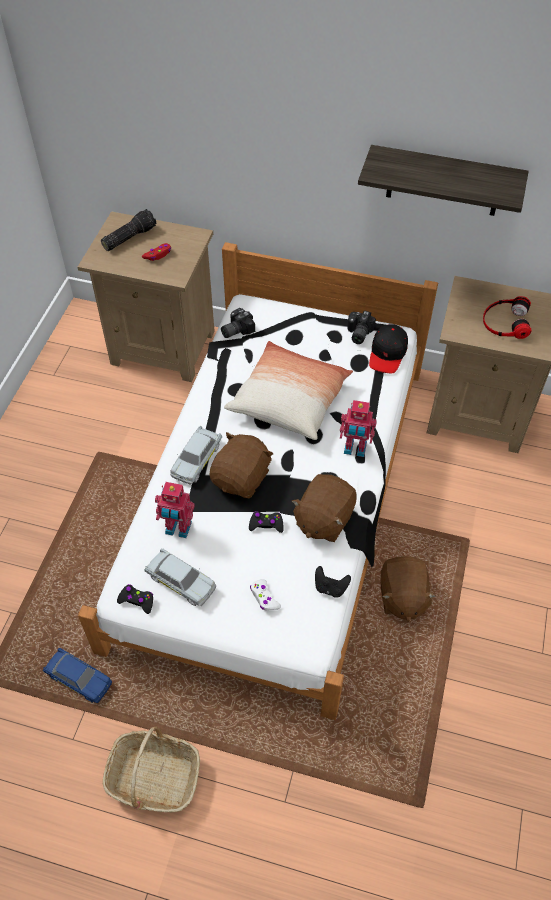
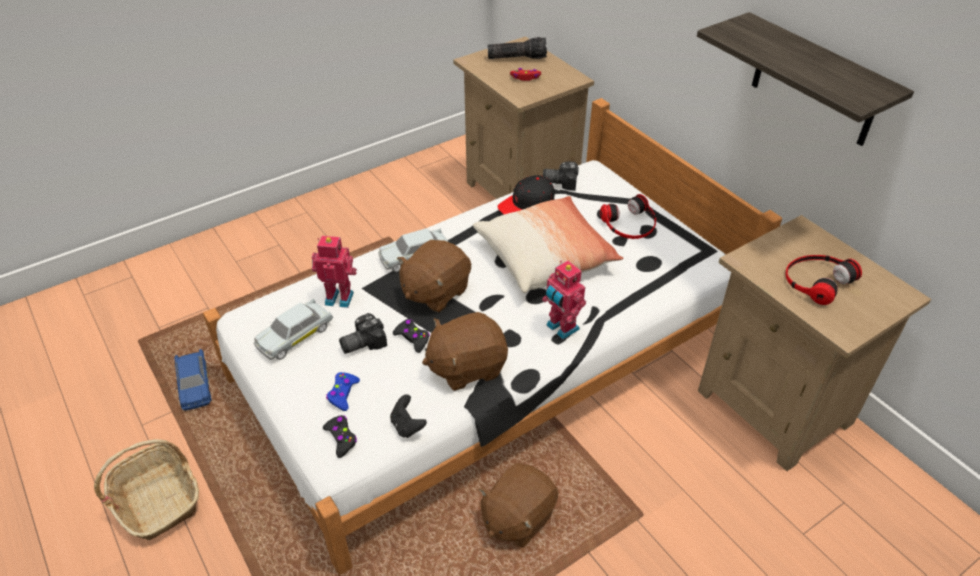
camera: 40 degrees right, 10 degrees down
black game controller [117,584,153,614] -> black game controller moved to [323,415,357,458]
white toy car [145,548,216,606] -> white toy car turned 60 degrees clockwise [254,299,333,360]
toy robot [155,482,195,538] -> toy robot turned 135 degrees clockwise [312,236,357,308]
brown plush toy [209,432,273,498] -> brown plush toy turned 150 degrees clockwise [397,240,471,312]
white game controller [250,579,281,610] -> blue game controller [326,372,360,411]
camera [347,311,376,344] -> camera moved to [339,313,387,354]
black cap [369,324,408,373] -> black cap moved to [497,175,554,215]
none -> headphones [600,194,656,239]

